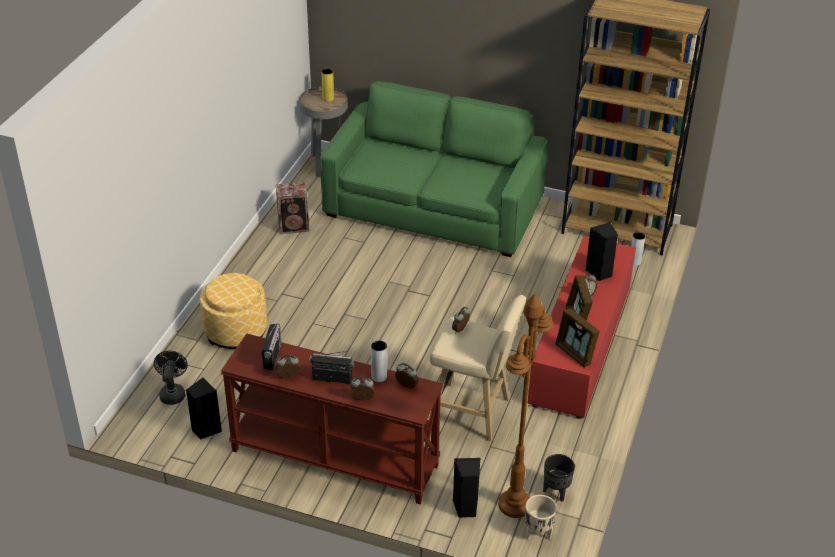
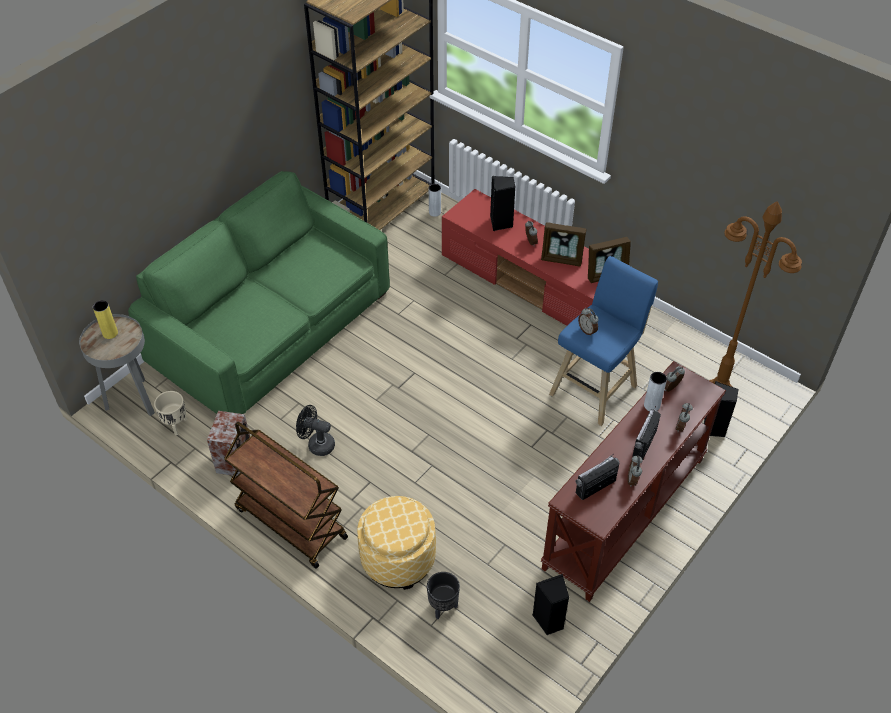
camera: 70 degrees left, 10 degrees up
black fan [154,351,188,405] -> black fan moved to [296,405,335,456]
radio [262,324,281,370] -> radio turned 60 degrees counterclockwise [576,454,620,500]
beige stool [429,295,526,441] -> blue stool [549,256,658,426]
beige planter [525,495,557,540] -> beige planter moved to [154,391,187,435]
black planter [543,454,575,502] -> black planter moved to [427,572,460,619]
none -> brown cart [224,422,348,569]

